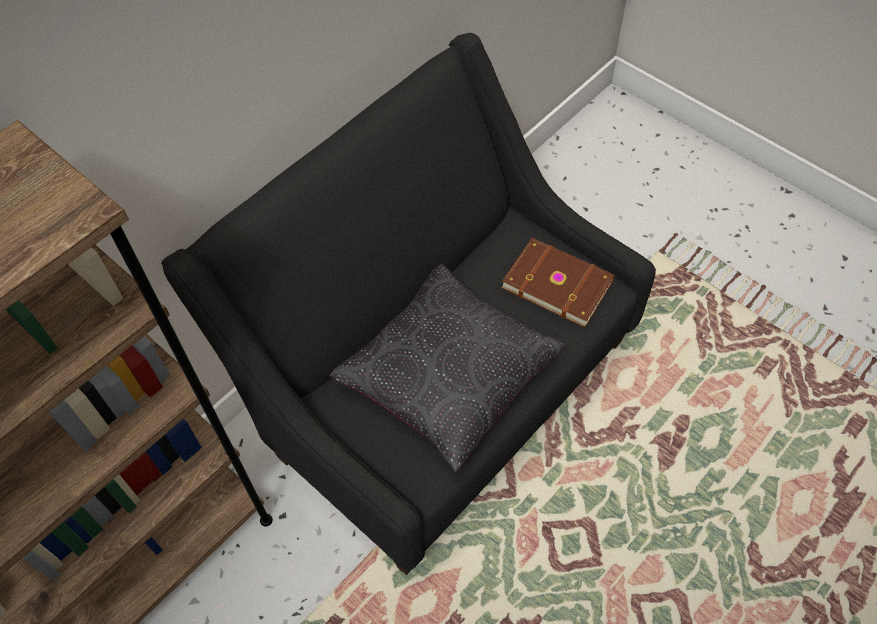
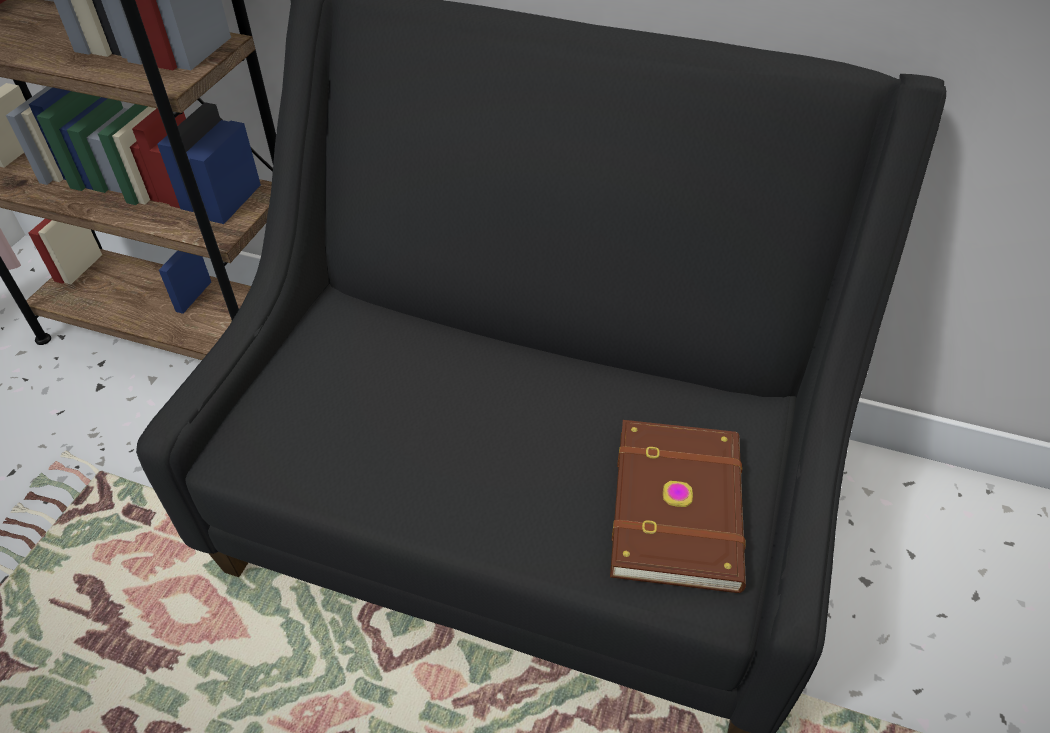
camera: 65 degrees right, 10 degrees down
black pillow [330,263,565,472] -> none

